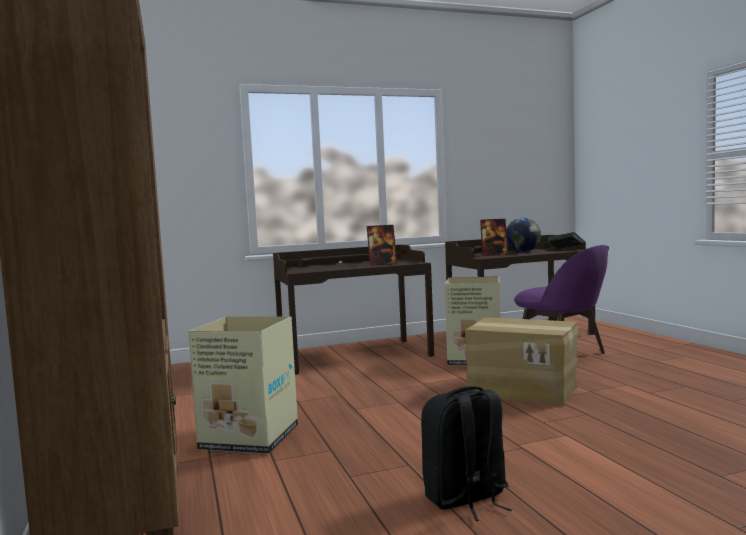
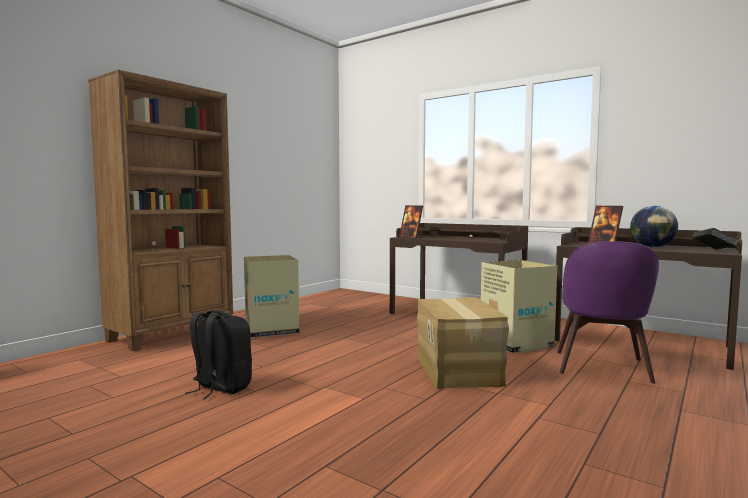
camera: 55 degrees right, 0 degrees up
picture frame [367,225,397,265] -> picture frame moved to [399,205,423,238]

